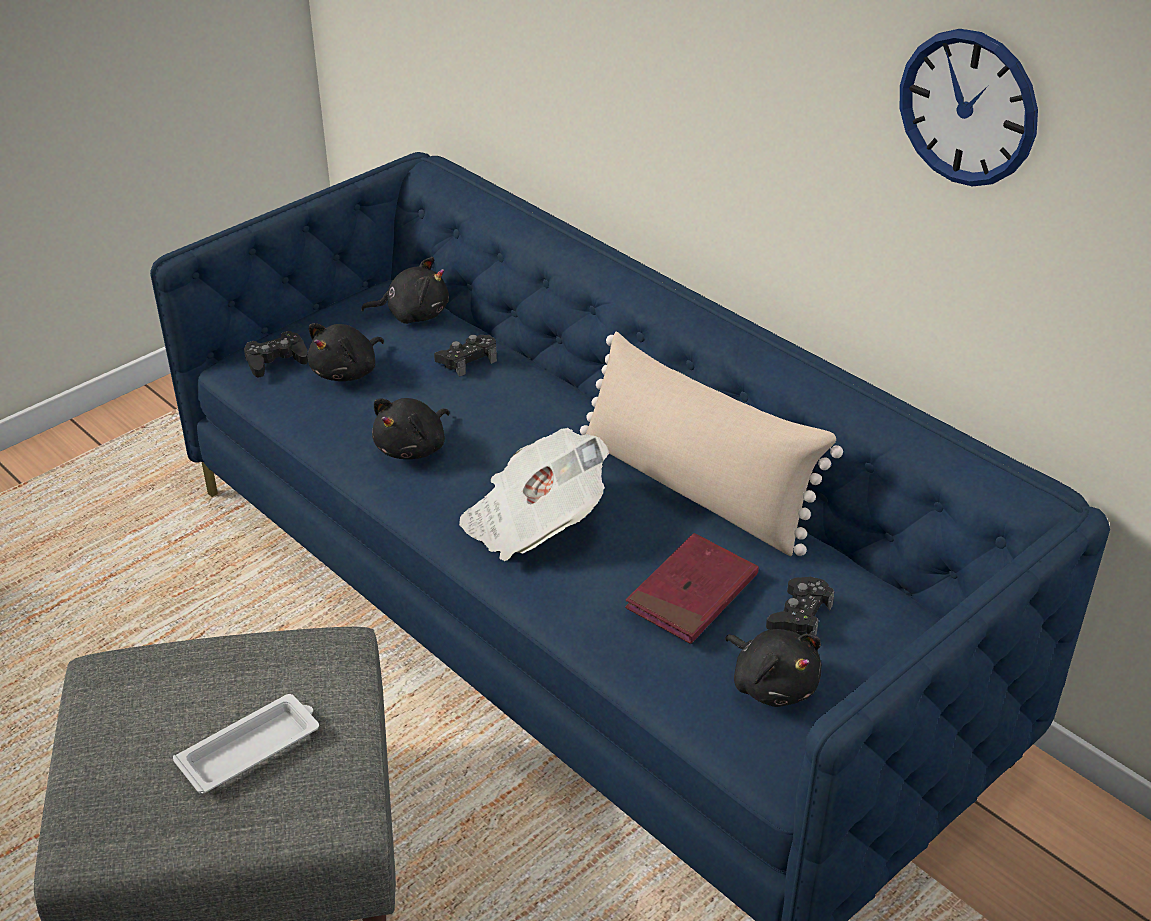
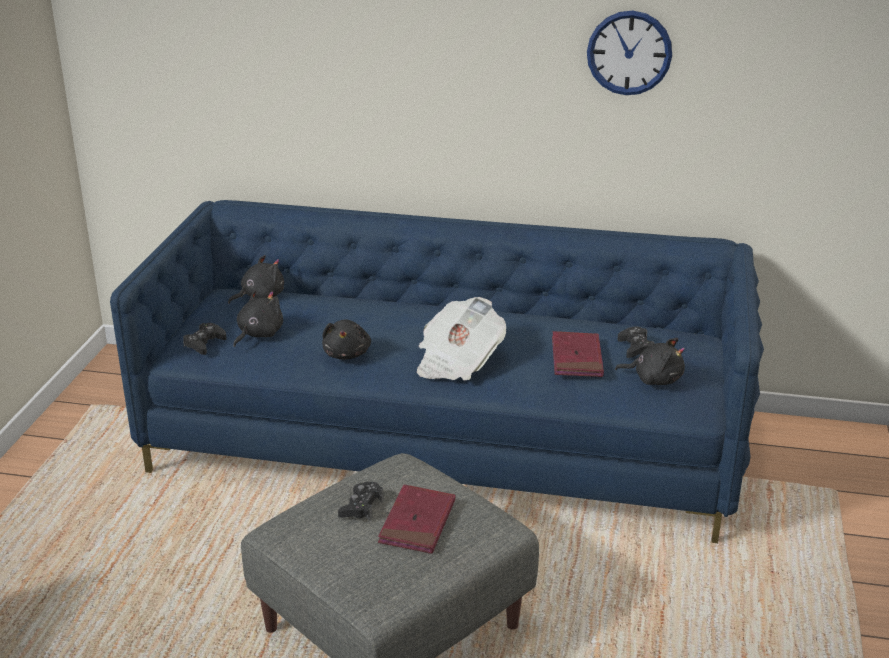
camera: 35 degrees left, 10 degrees down
white tray [173,694,319,794] -> red book [378,484,455,554]
black plush toy [307,323,384,381] -> black plush toy turned 150 degrees counterclockwise [233,290,283,347]
black game controller [434,335,497,377] -> black game controller moved to [338,481,384,521]
beige pillow [580,332,843,556] -> none

